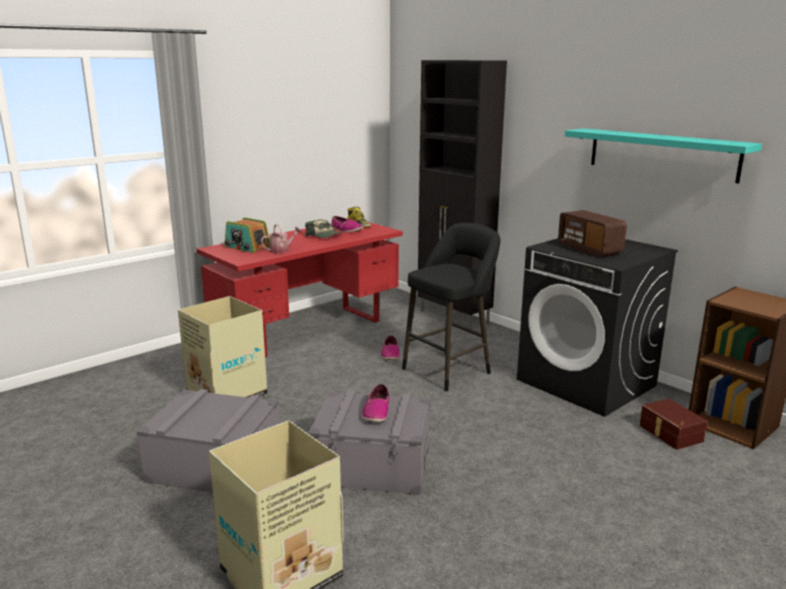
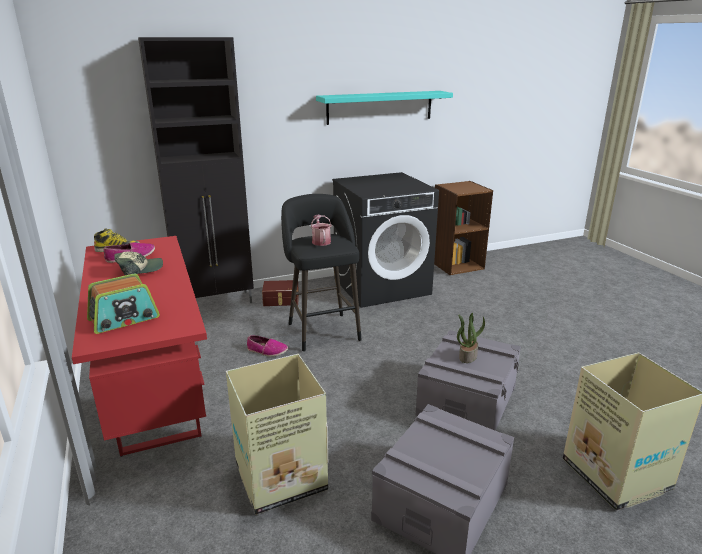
camera: 70 degrees left, 5 degrees up
watering can [261,224,302,254] -> watering can moved to [311,215,332,246]
shoe [362,384,389,422] -> potted plant [457,313,485,363]
radio [558,210,627,257] -> none
brown storage box [639,399,707,450] -> brown storage box moved to [262,280,299,306]

